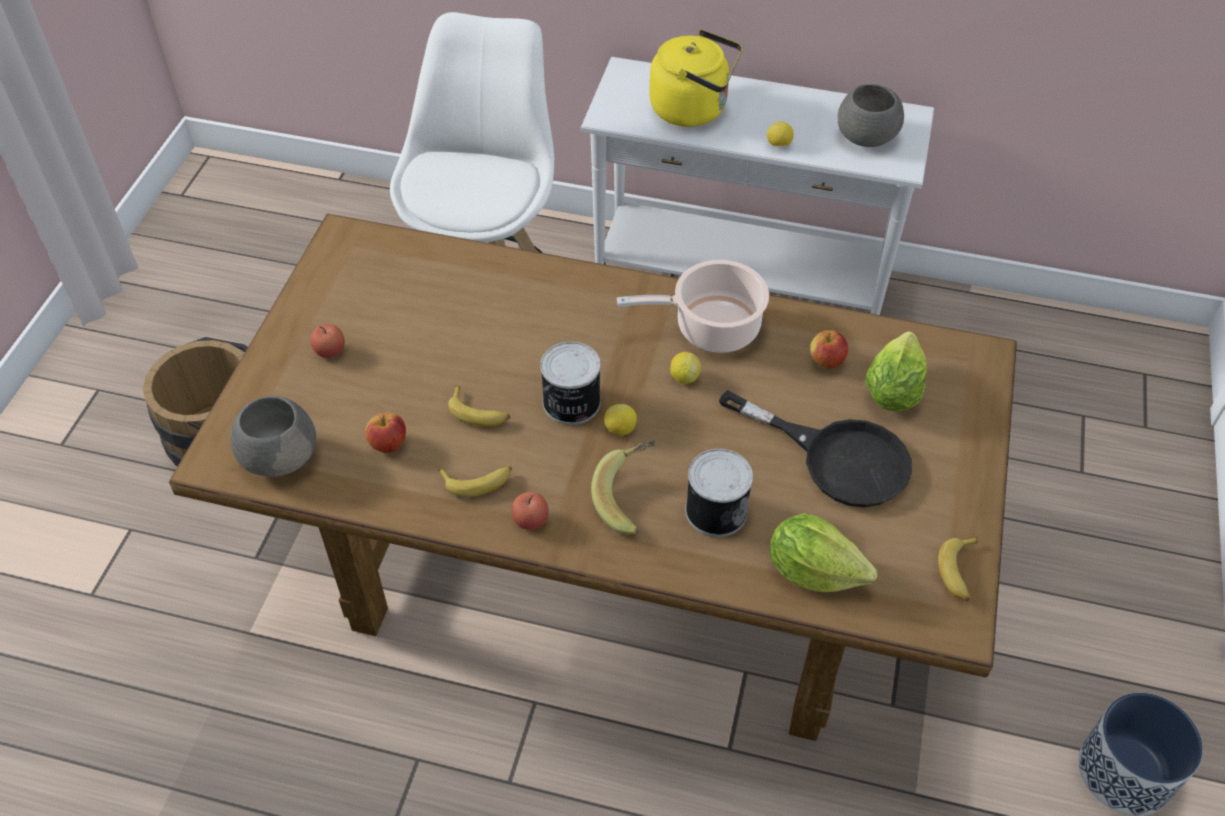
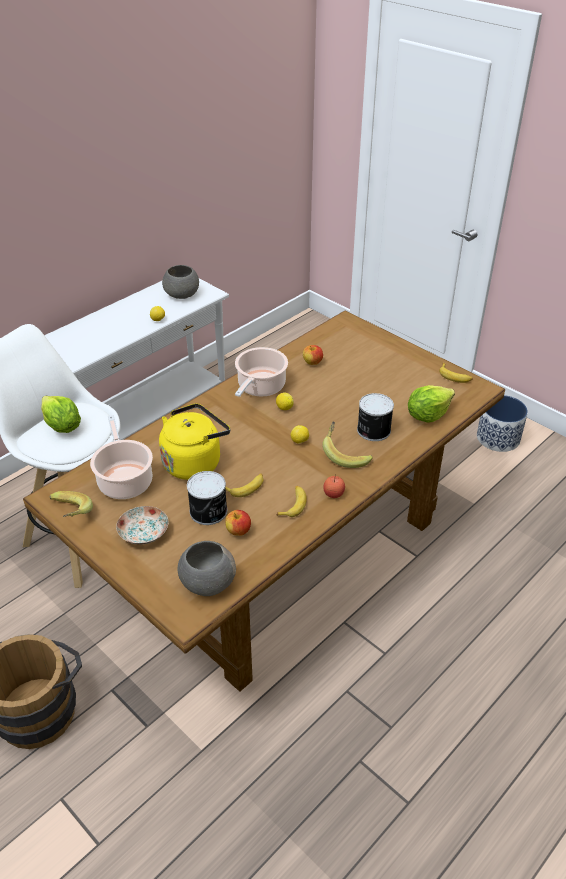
camera: 60 degrees left, 10 degrees down
apple [310,324,345,358] -> plate [116,506,168,545]
can [540,342,601,425] -> can moved to [187,471,227,525]
yellow kettle [649,29,742,127] -> yellow kettle moved to [159,403,230,480]
black frying pan [719,390,912,507] -> none
lettuce [865,331,927,411] -> lettuce moved to [41,396,81,433]
none -> banana [49,491,93,517]
none -> cooking pot [90,415,153,499]

